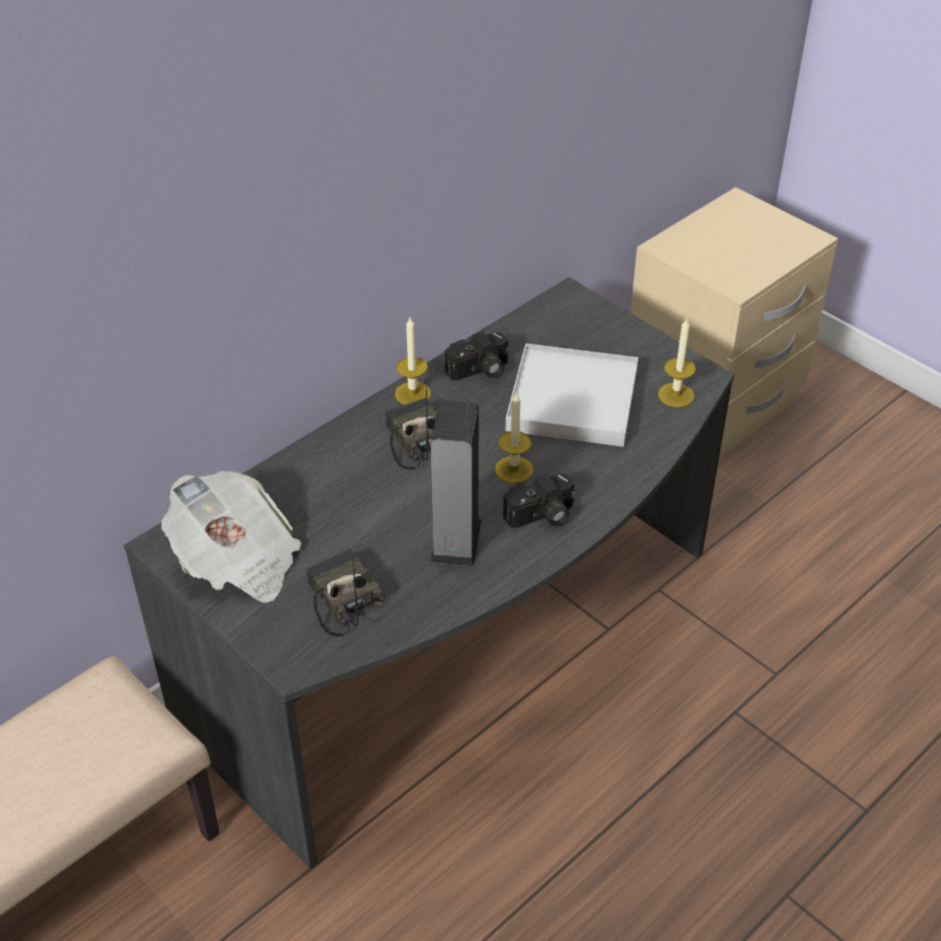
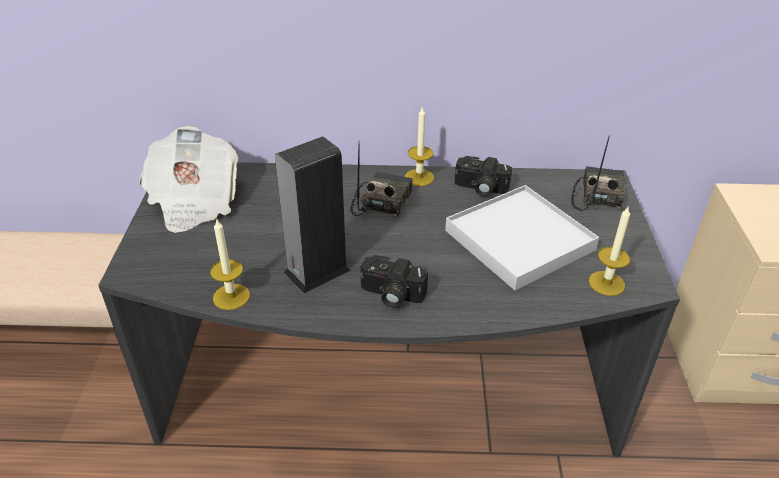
camera: 45 degrees right, 5 degrees down
radio [306,549,384,636] -> radio moved to [571,135,625,211]
candle [495,391,533,483] -> candle moved to [210,218,250,310]

